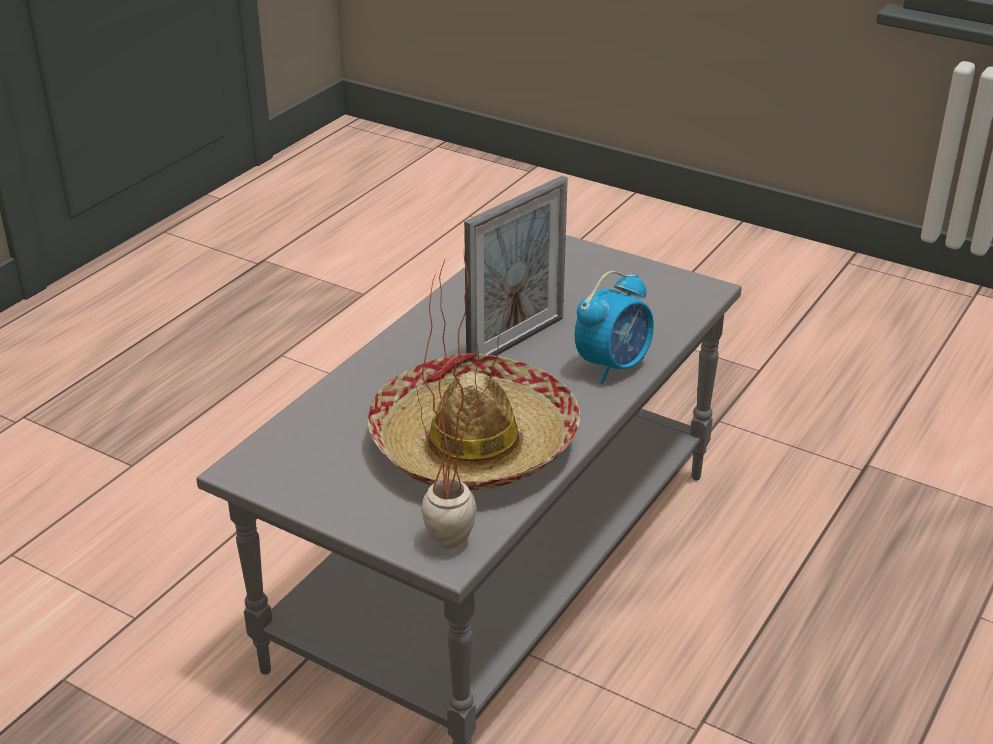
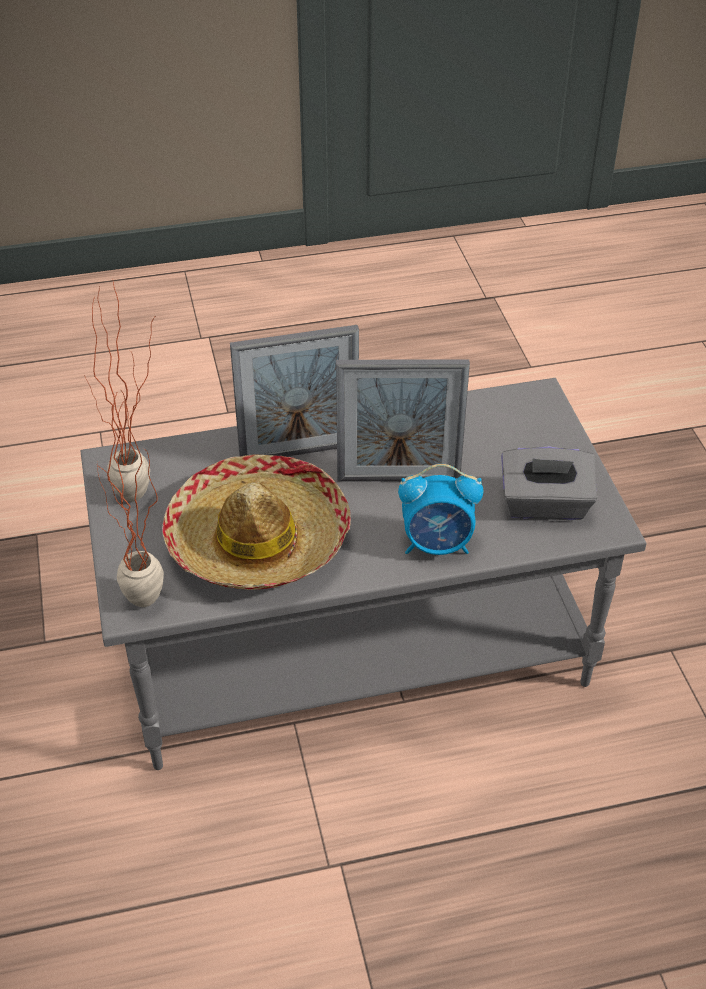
camera: 45 degrees right, 10 degrees up
none -> potted plant [84,282,156,502]
none -> picture frame [230,325,359,457]
none -> grey tissue box [501,446,597,520]

